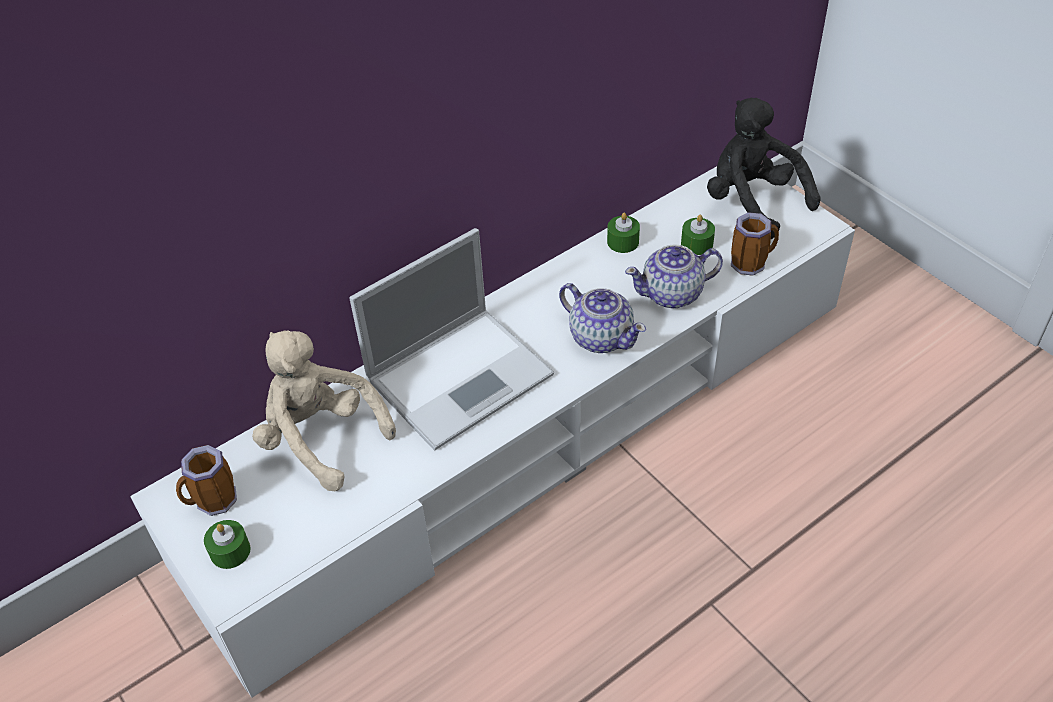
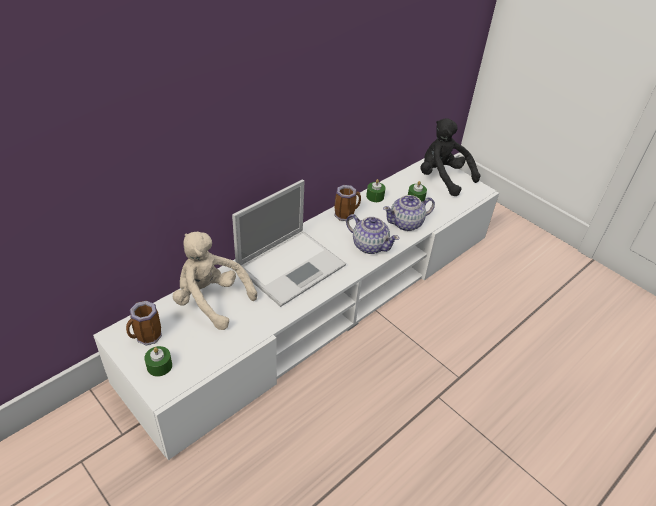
camera: 10 degrees left, 5 degrees down
mug [731,212,779,276] -> mug moved to [334,185,361,221]

